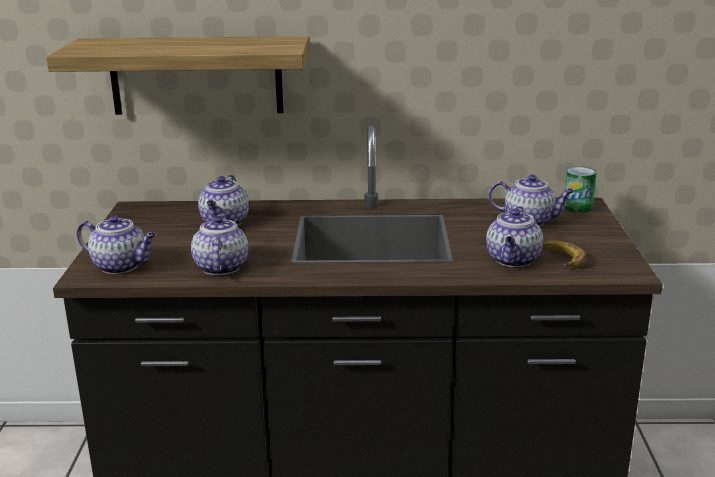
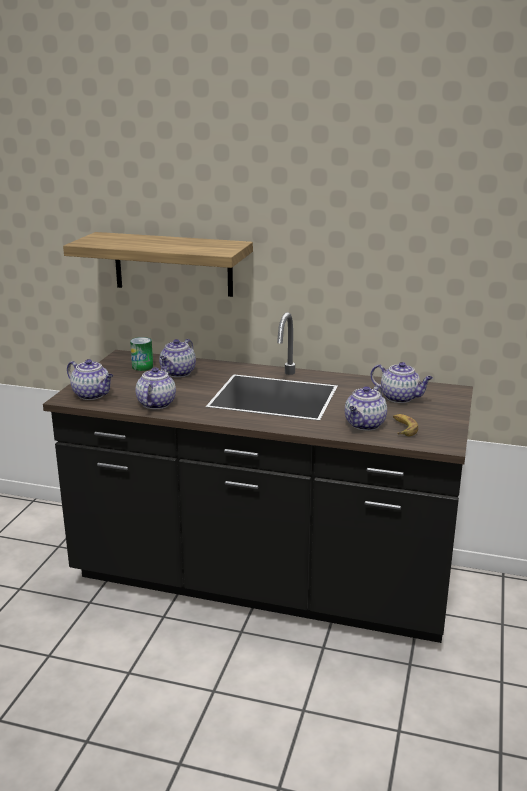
camera: 15 degrees right, 0 degrees up
can [564,167,596,212] -> can moved to [130,337,153,371]

